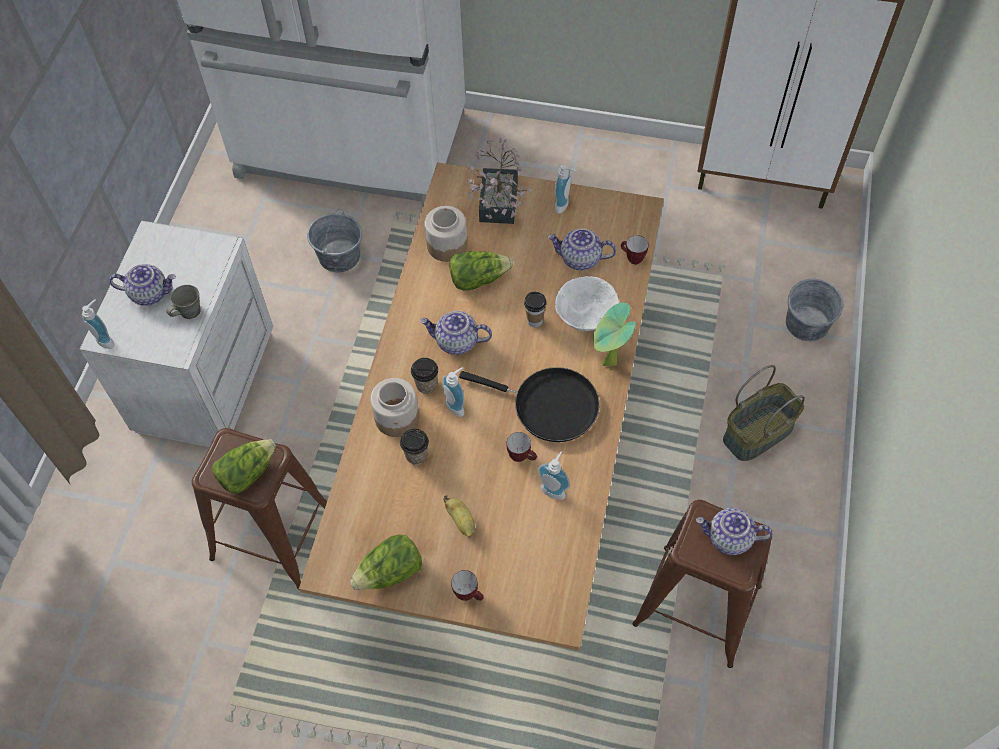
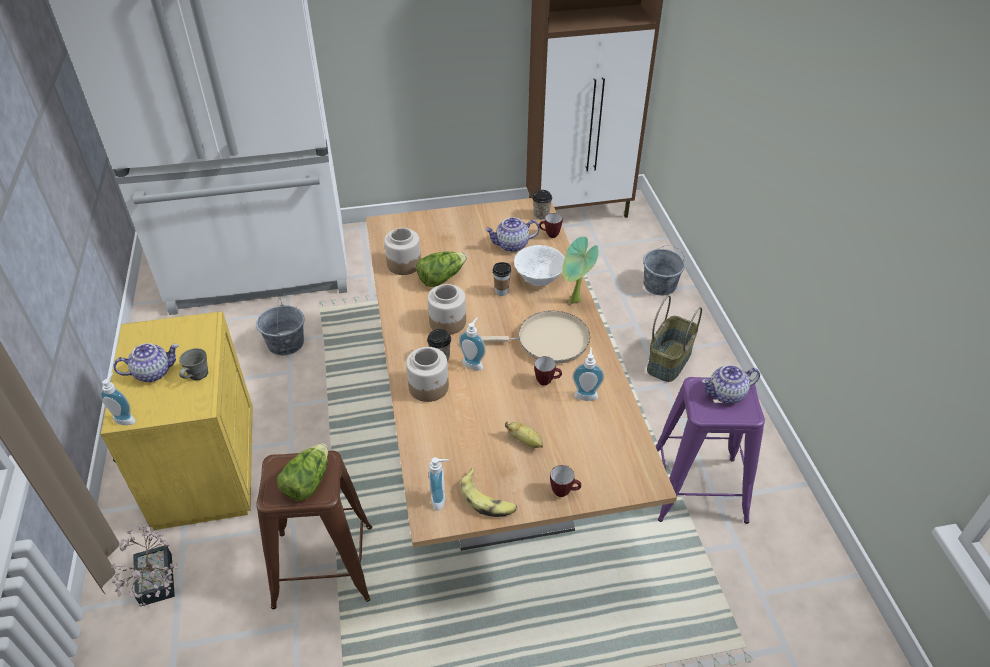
camera: 25 degrees left, 15 degrees down
white nightstand [79,221,273,447] -> yellow nightstand [101,311,253,530]
lettuce [350,535,422,590] -> banana [460,468,517,517]
cup [400,429,429,465] -> cup moved to [532,190,552,220]
teapot [420,311,492,355] -> jar [427,284,466,335]
black frying pan [459,367,600,442] -> beige frying pan [481,311,590,364]
potted plant [467,138,531,224] -> potted plant moved to [111,524,178,607]
soap dispenser [555,165,576,214] -> soap dispenser moved to [429,457,449,511]
brown stool [633,500,772,668] -> purple stool [656,377,765,524]

